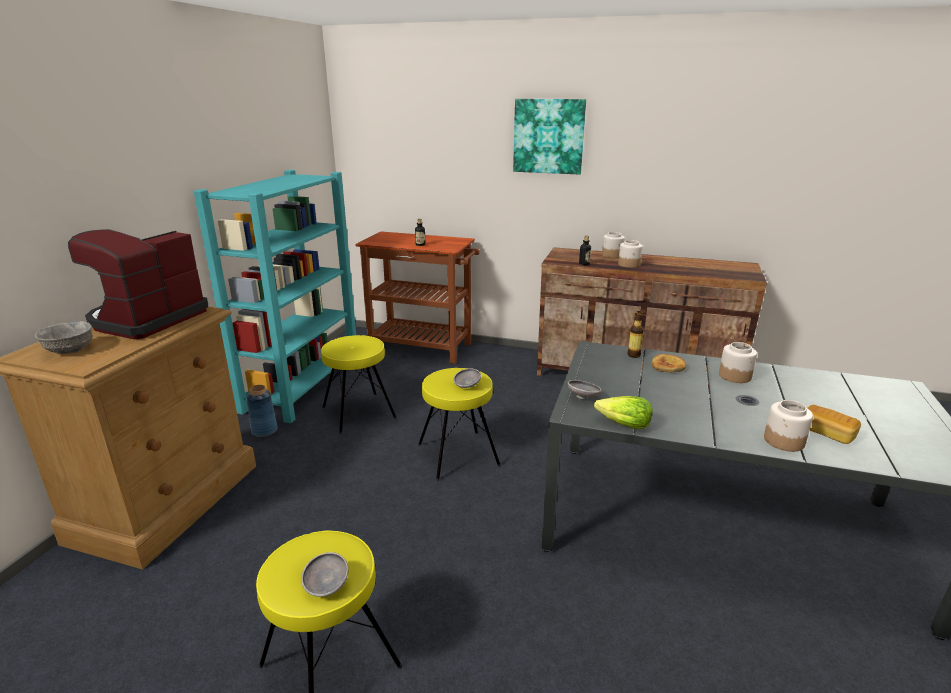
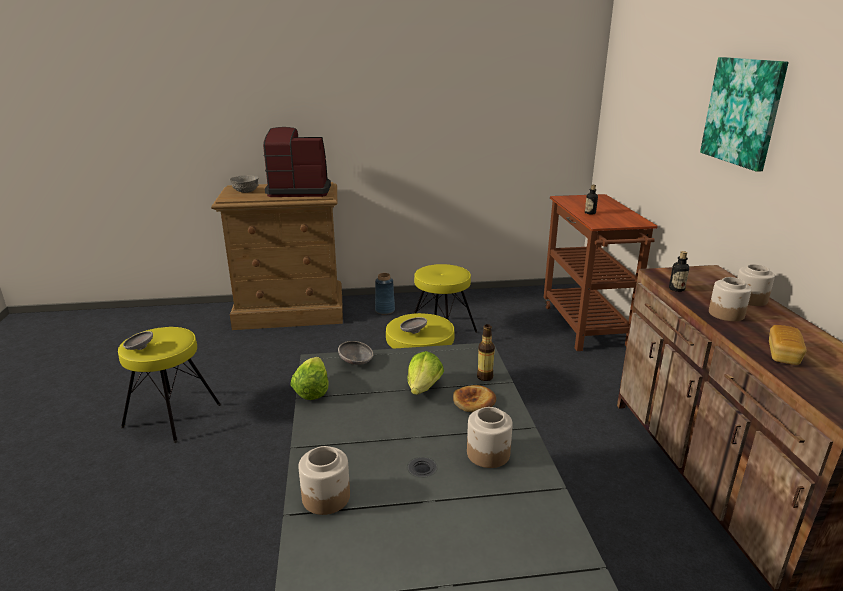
camera: 65 degrees right, 0 degrees up
turquoise bookcase [194,170,356,423] -> none
bread [808,405,861,444] -> bread moved to [769,325,807,365]
none -> lettuce [407,351,444,395]

